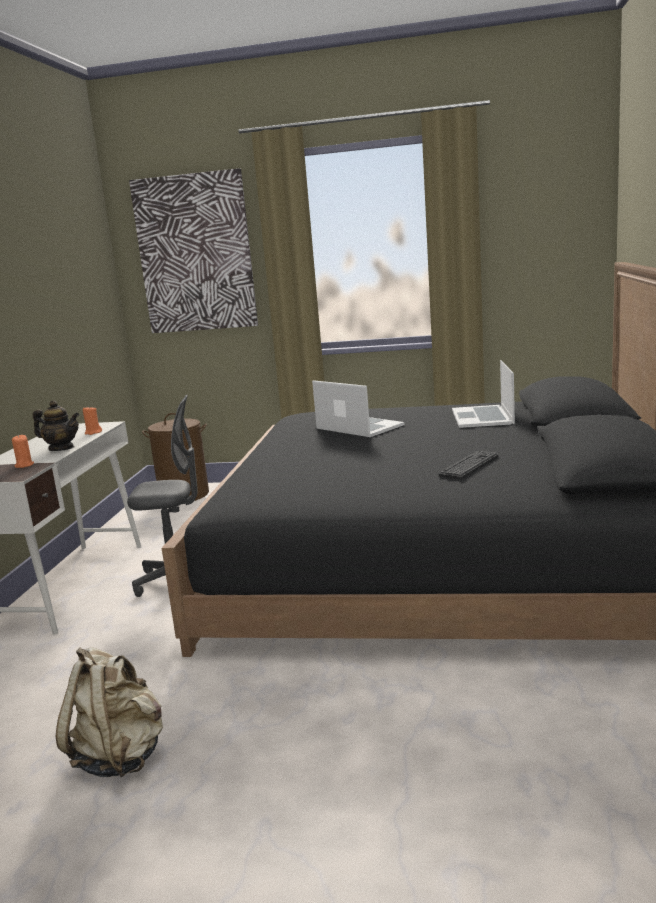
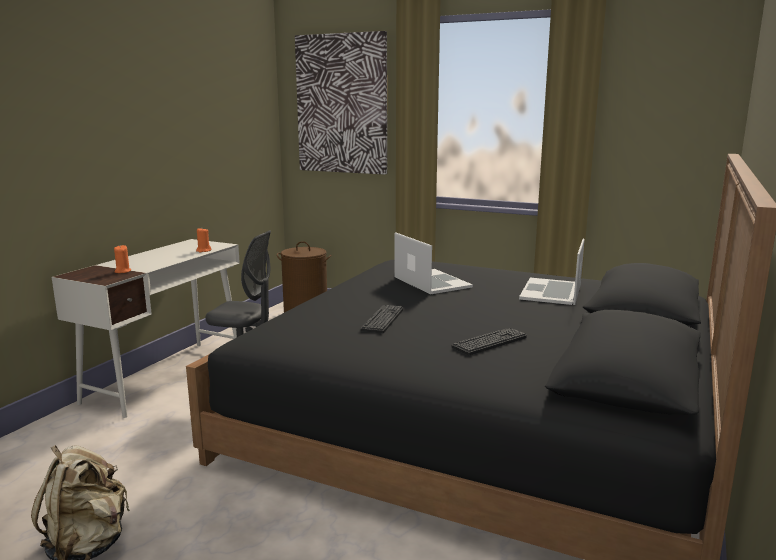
camera: 15 degrees right, 0 degrees up
teapot [33,400,79,451] -> none
none -> keyboard [361,305,403,333]

